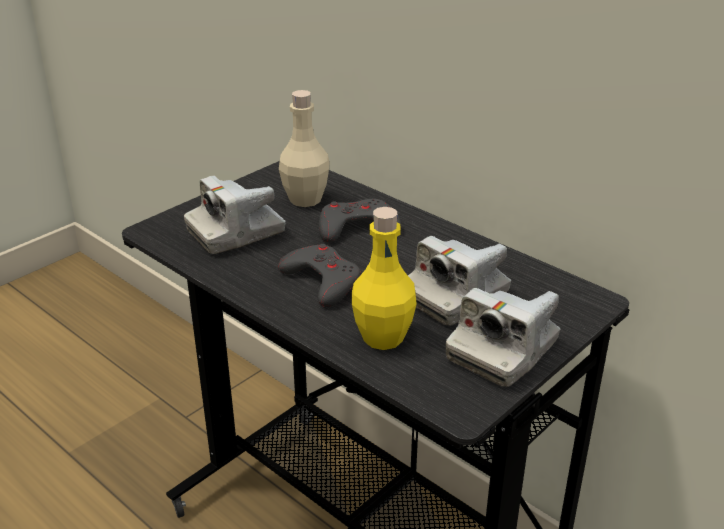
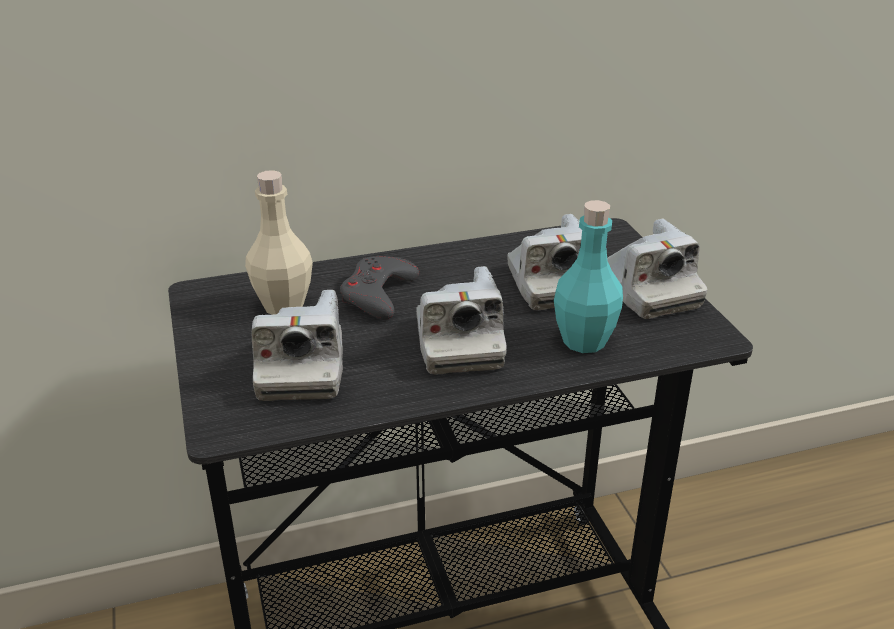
camera: 60 degrees left, 0 degrees up
grey game controller [278,244,361,307] -> camera [416,266,507,375]
yellow bottle [352,207,417,350] -> turquoise bottle [554,200,623,353]

